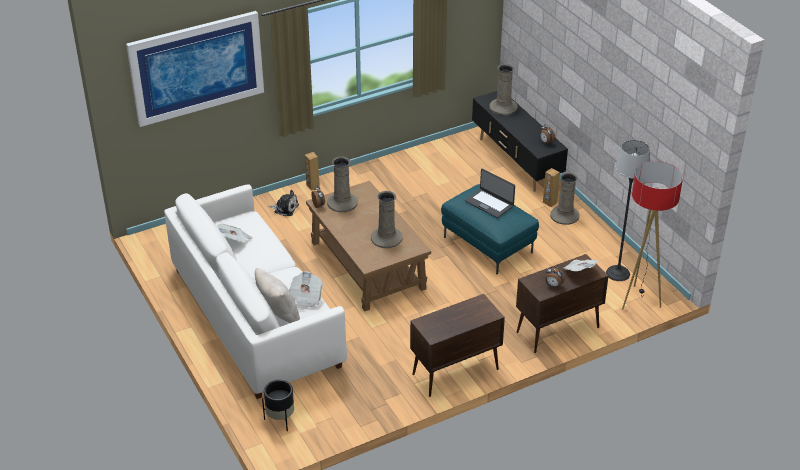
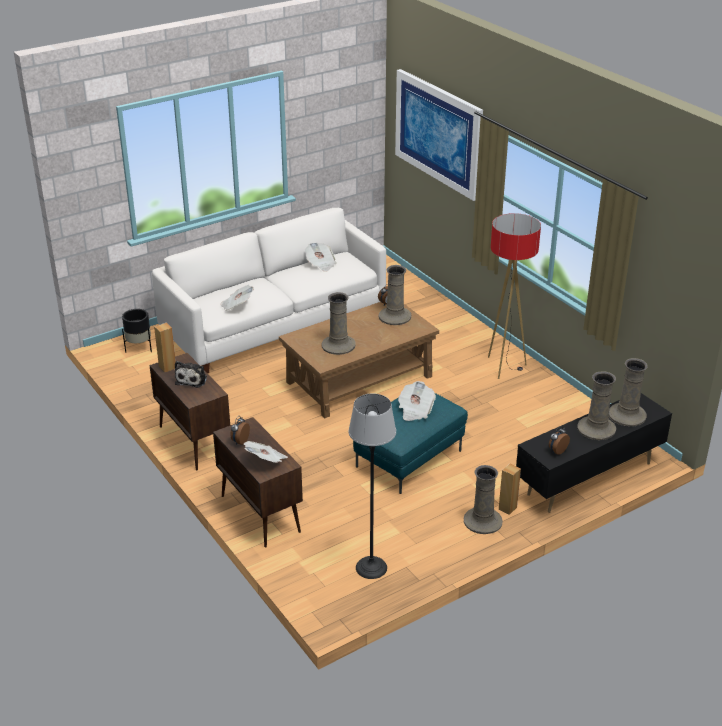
camera: 85 degrees right, 5 degrees down
beige pillow [255,268,300,323] -> none
plush toy [268,190,299,216] -> plush toy moved to [175,361,207,388]
brown speaker [305,152,320,190] -> brown speaker moved to [154,323,176,373]
laptop [465,169,515,218] -> newspaper [398,381,436,421]
floor lamp [622,161,683,310] -> floor lamp moved to [488,213,541,379]
none -> beige vase [577,371,616,440]

